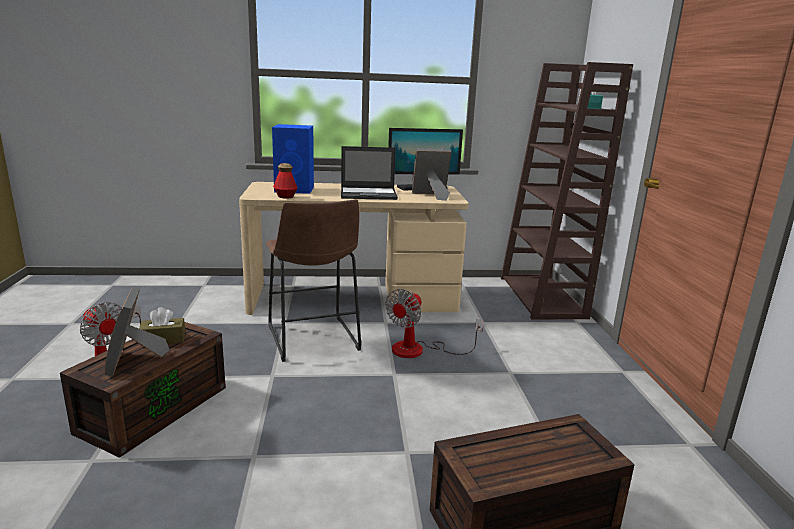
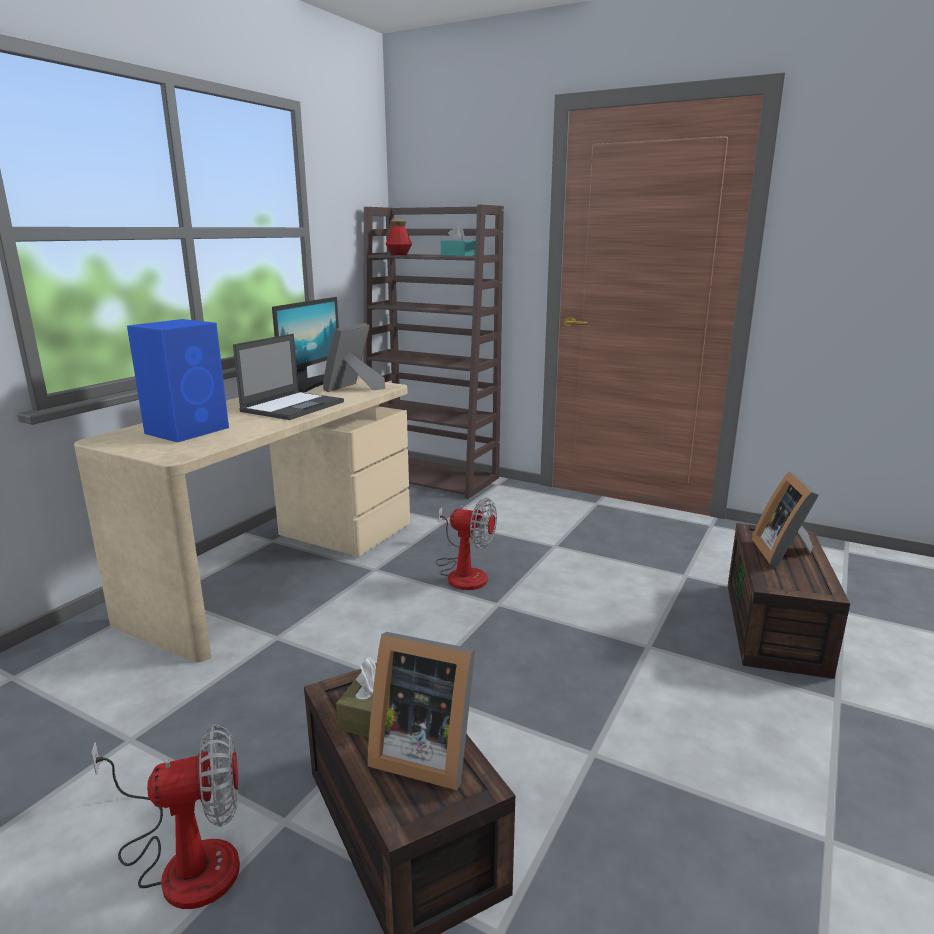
camera: 55 degrees left, 0 degrees up
brown stool [266,199,361,362] -> none
bottle [273,163,297,199] -> bottle moved to [386,218,412,255]
fan [385,289,484,358] -> fan turned 45 degrees counterclockwise [436,498,497,590]
none -> picture frame [752,471,819,567]

